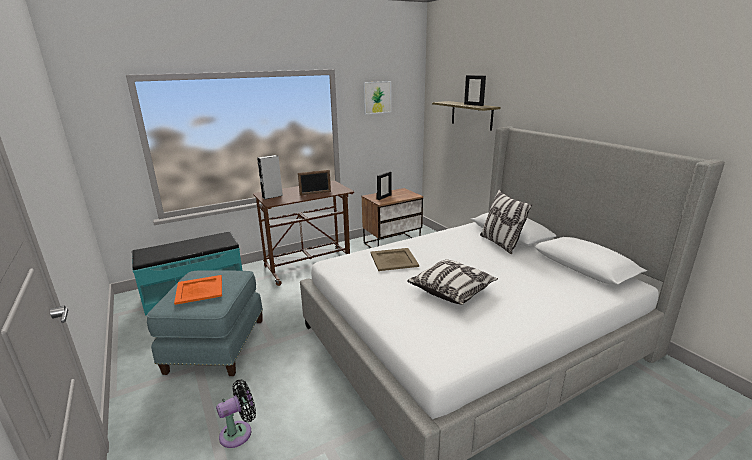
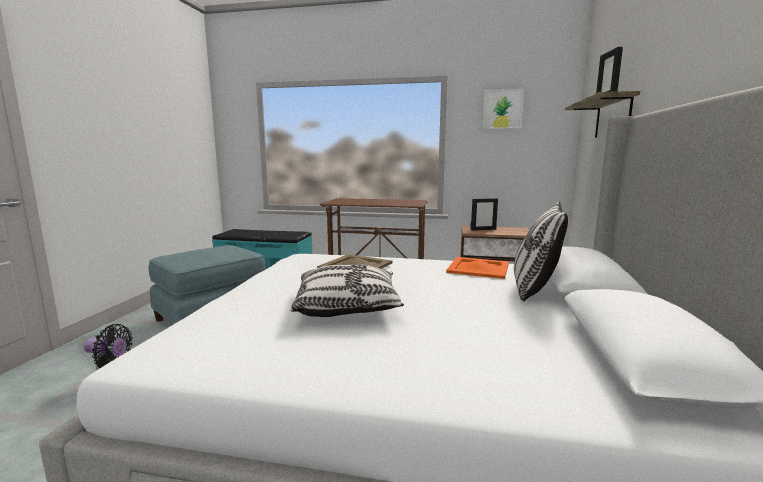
camera: 40 degrees right, 10 degrees down
orange tray [174,275,222,305] -> orange tray moved to [446,257,509,279]
grey speaker [257,155,283,199] -> none
picture frame [298,170,331,196] -> none

